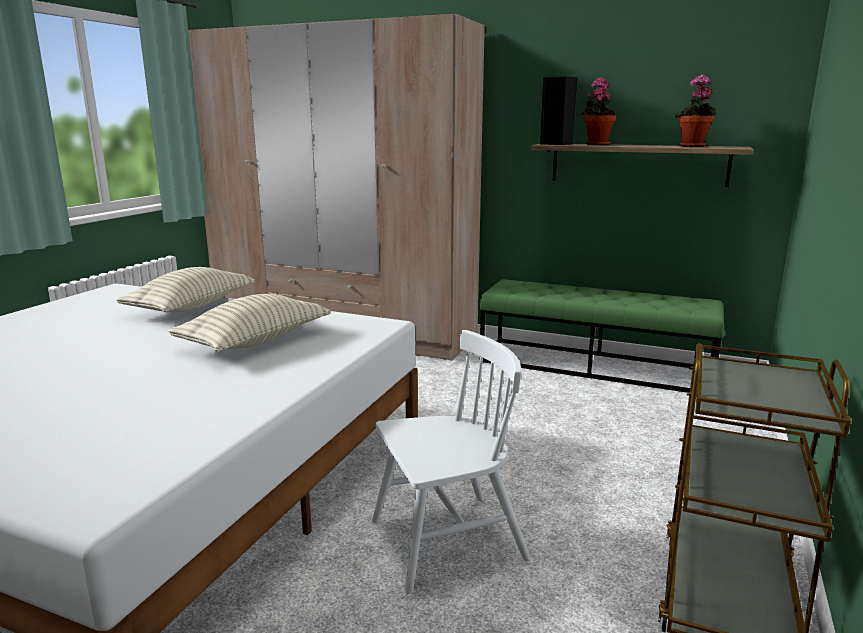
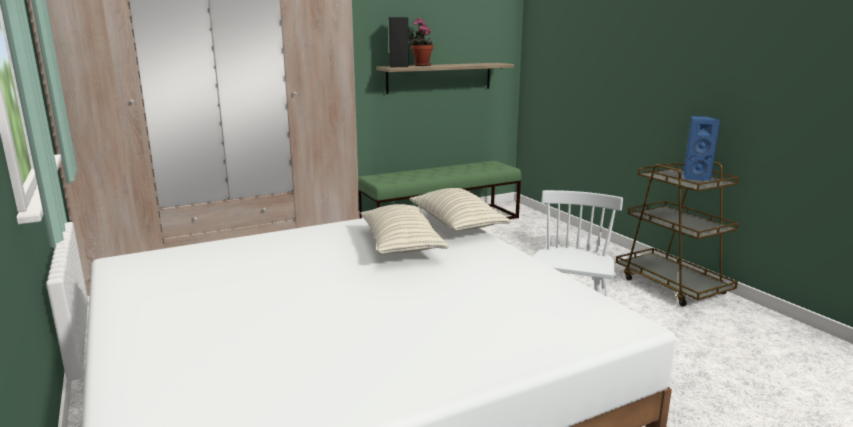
camera: 50 degrees left, 0 degrees up
pillow [116,267,255,312] -> pillow moved to [410,188,511,231]
potted plant [675,74,716,147] -> none
none -> blue speaker [683,116,720,181]

